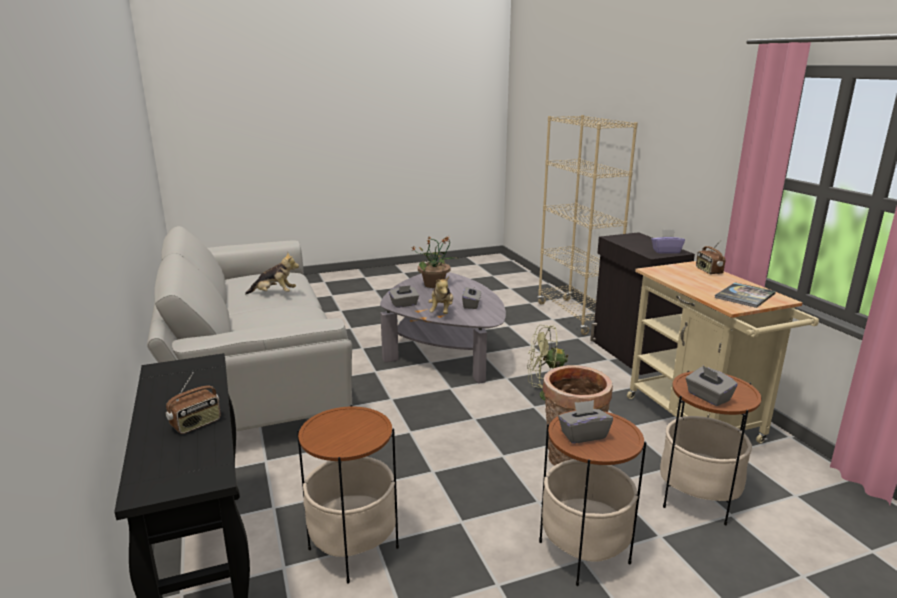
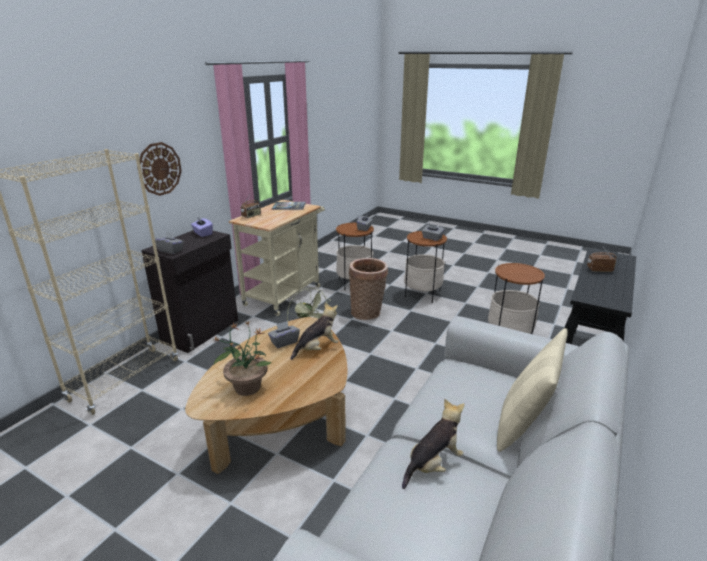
camera: 130 degrees left, 5 degrees up
plush toy [245,253,299,294] -> plush toy turned 90 degrees clockwise [402,399,465,489]
grey coffee table [380,272,506,384] -> brown coffee table [185,317,347,474]
grey tissue box [389,285,419,308] -> grey tissue box moved to [155,231,184,254]
none -> wall clock [137,142,182,196]
none -> beige pillow [497,328,568,452]

